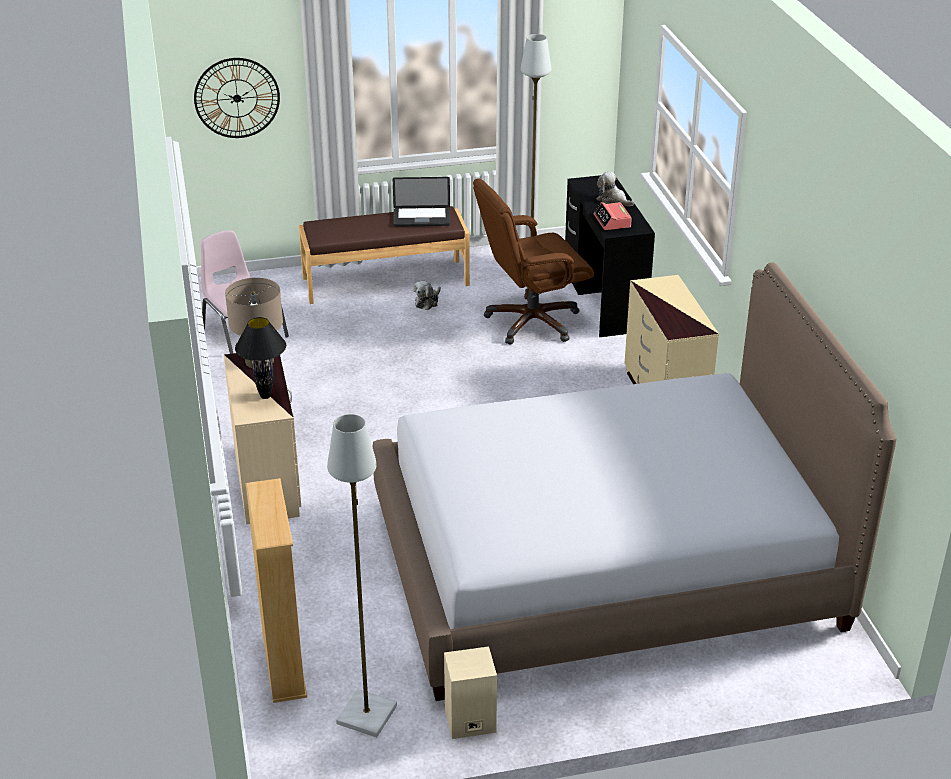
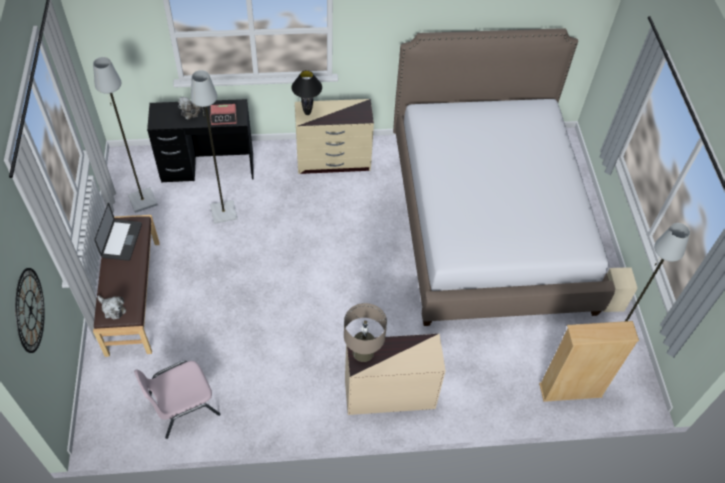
camera: 85 degrees left, 20 degrees up
black table lamp [235,317,286,399] -> black table lamp moved to [291,70,322,115]
plush toy [414,281,441,310] -> plush toy moved to [97,295,126,320]
brown office chair [473,179,594,344] -> grey floor lamp [191,70,237,224]

